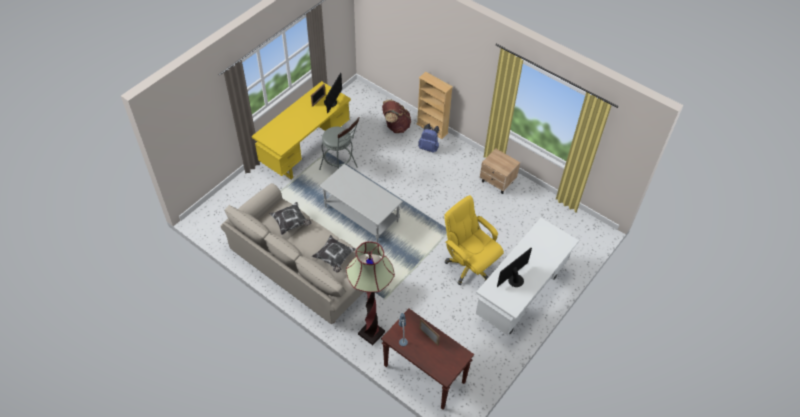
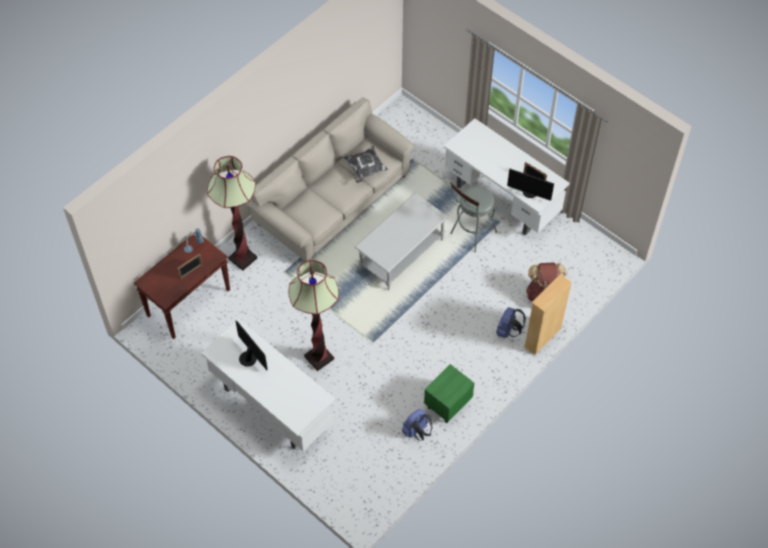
camera: 95 degrees right, 5 degrees up
yellow desk [252,81,351,179] -> white desk [444,118,570,236]
pillow [312,235,356,273] -> none
yellow office chair [444,195,504,285] -> floor lamp [289,260,339,371]
beige nightstand [480,149,520,194] -> green nightstand [424,364,474,423]
none -> blue backpack [402,409,432,441]

